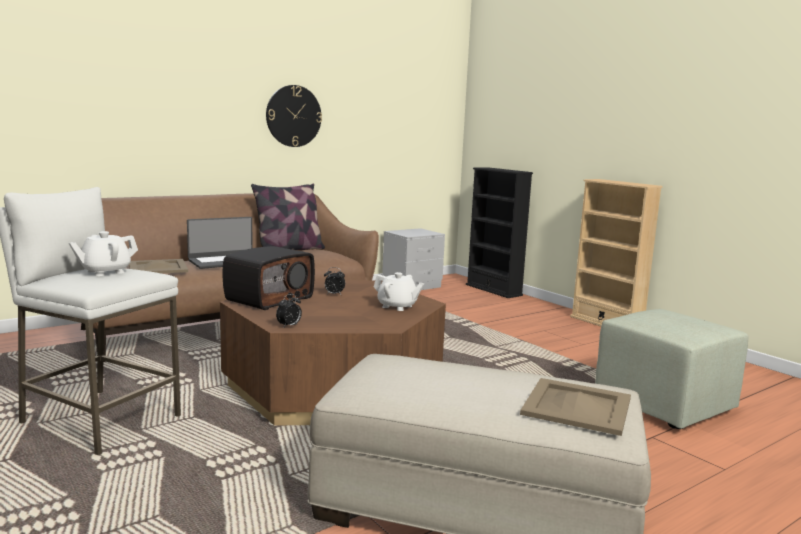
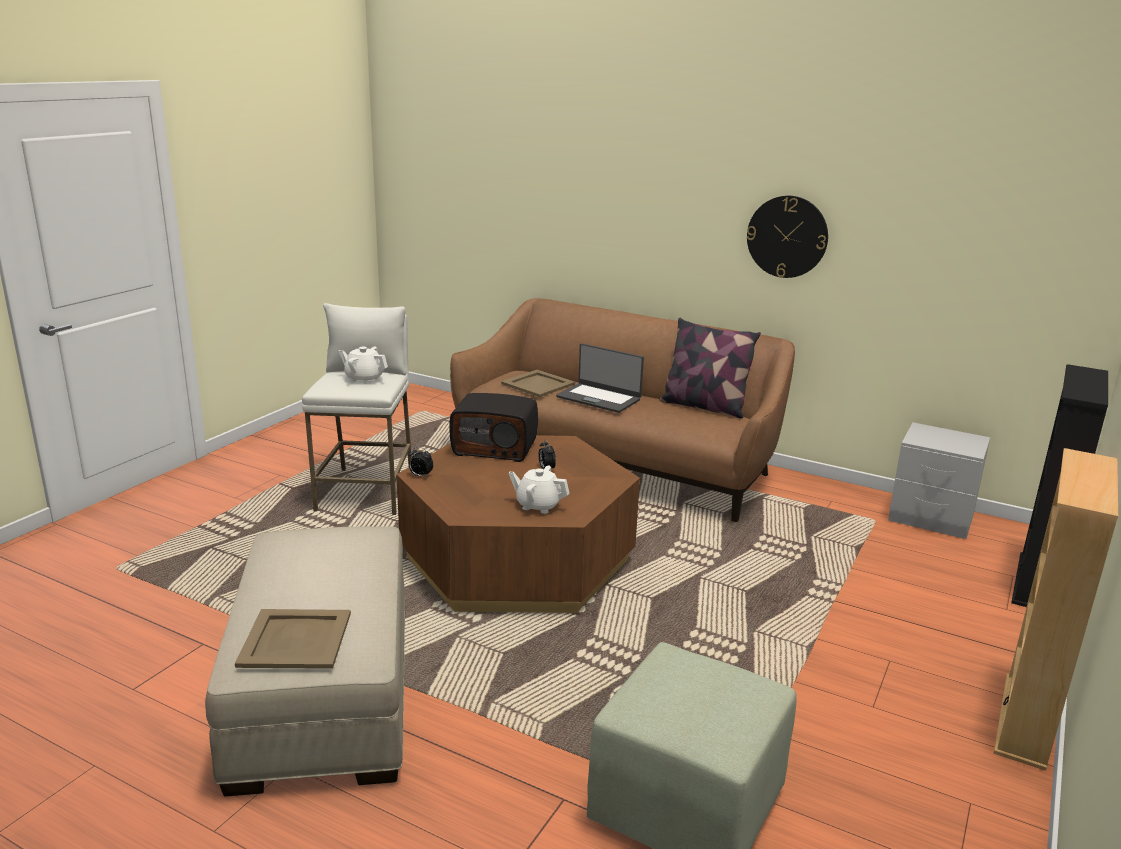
camera: 65 degrees right, 10 degrees up
white teapot [374,272,424,311] -> white teapot turned 105 degrees clockwise [508,465,569,514]

